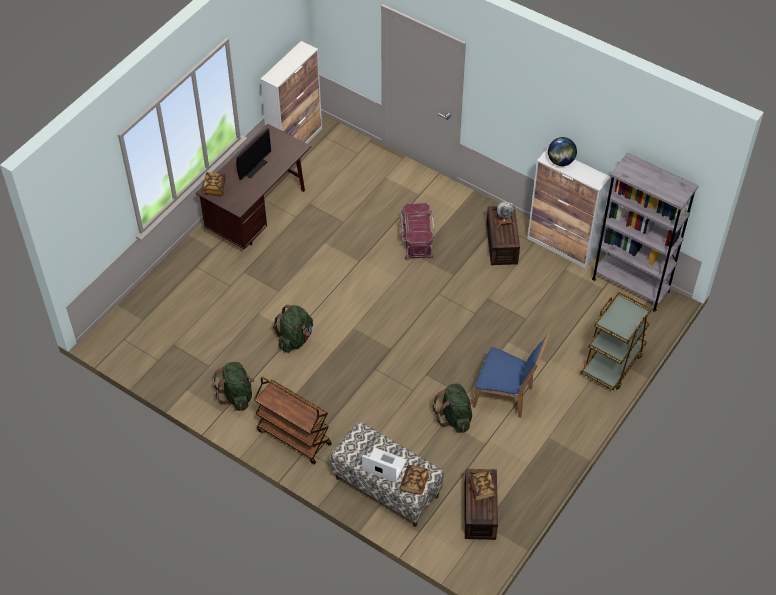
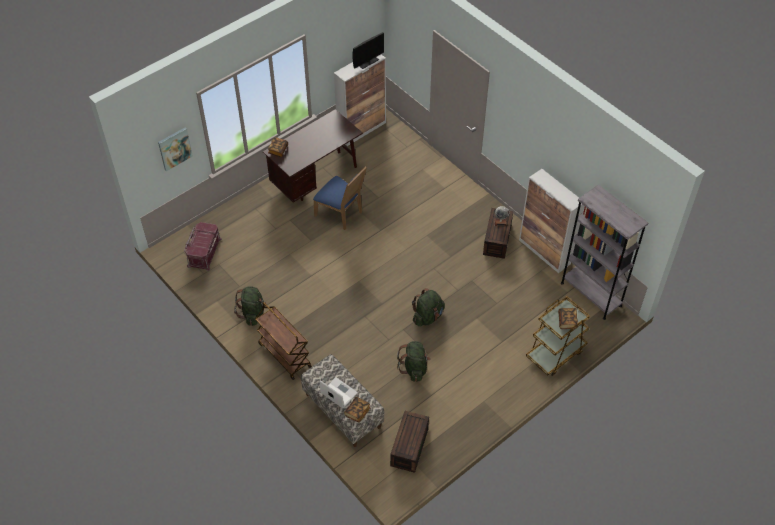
camera: 15 degrees right, 0 degrees up
monitor [236,128,271,180] -> monitor moved to [352,32,384,69]
green backpack [273,305,313,353] -> green backpack moved to [412,288,445,327]
red storage box [400,203,435,261] -> red storage box moved to [184,222,222,271]
book [468,471,496,501] -> book moved to [558,308,578,329]
blue chair [472,333,550,418] -> blue chair moved to [313,166,367,230]
globe [548,137,577,166] -> none
none -> picture [158,127,193,171]

